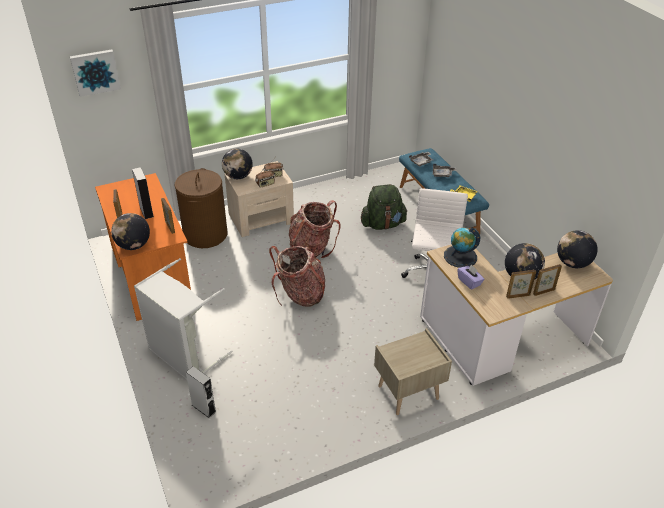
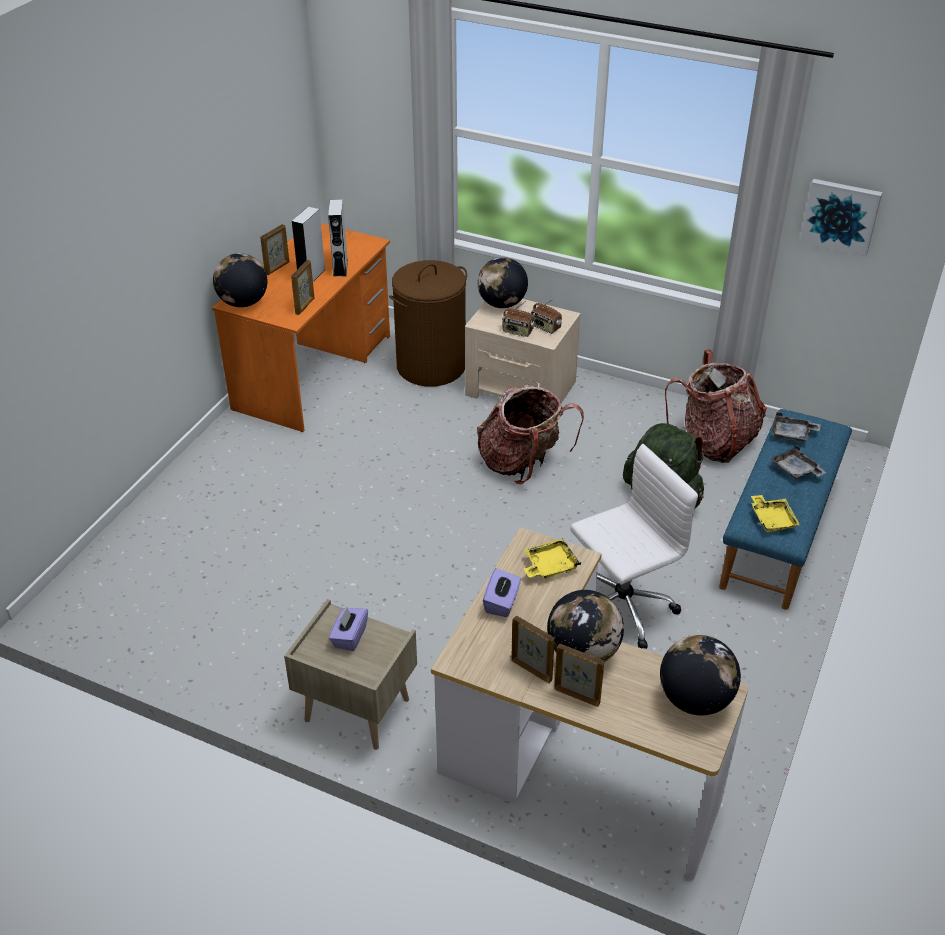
camera: 50 degrees right, 0 degrees up
picture [70,49,121,97] -> picture moved to [800,179,882,256]
grey laundry basket [134,258,232,380] -> none
grey speaker [186,366,216,418] -> grey speaker moved to [328,199,348,277]
backpack [269,246,325,306] -> backpack moved to [665,349,767,463]
globe [444,227,480,268] -> yellow tray [524,538,581,579]
none -> purple tissue box [329,607,368,651]

